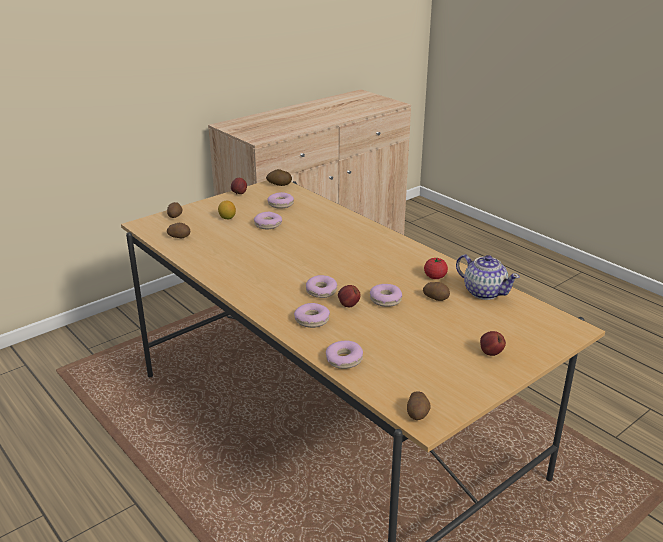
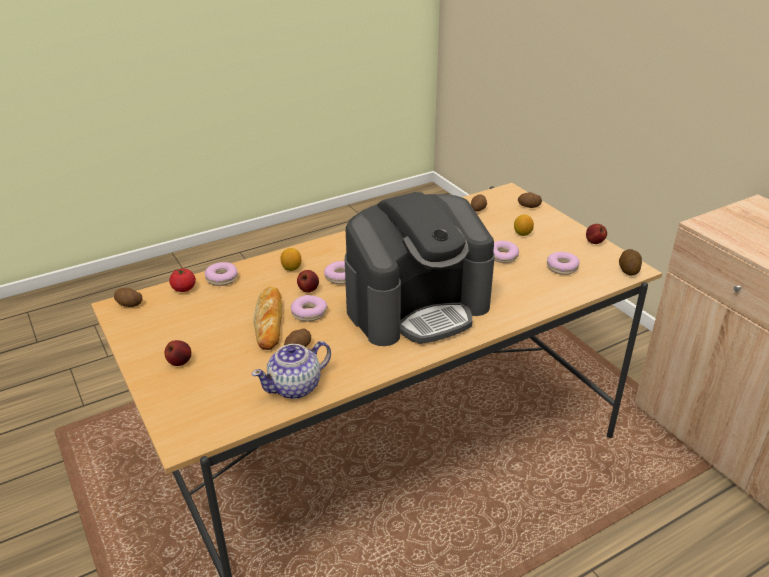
camera: 100 degrees right, 5 degrees up
donut [294,303,330,328] -> lemon [280,248,301,271]
tomato [424,258,448,279] -> tomato moved to [169,269,196,292]
none -> bread [253,287,282,350]
none -> coffee machine [345,192,495,346]

